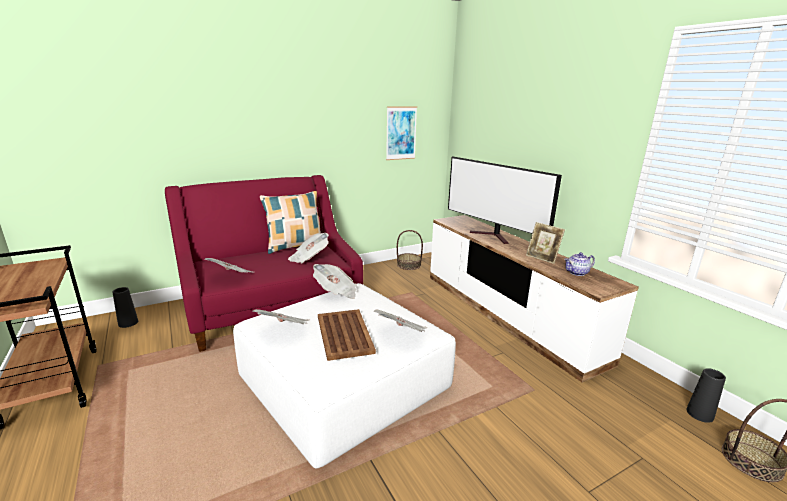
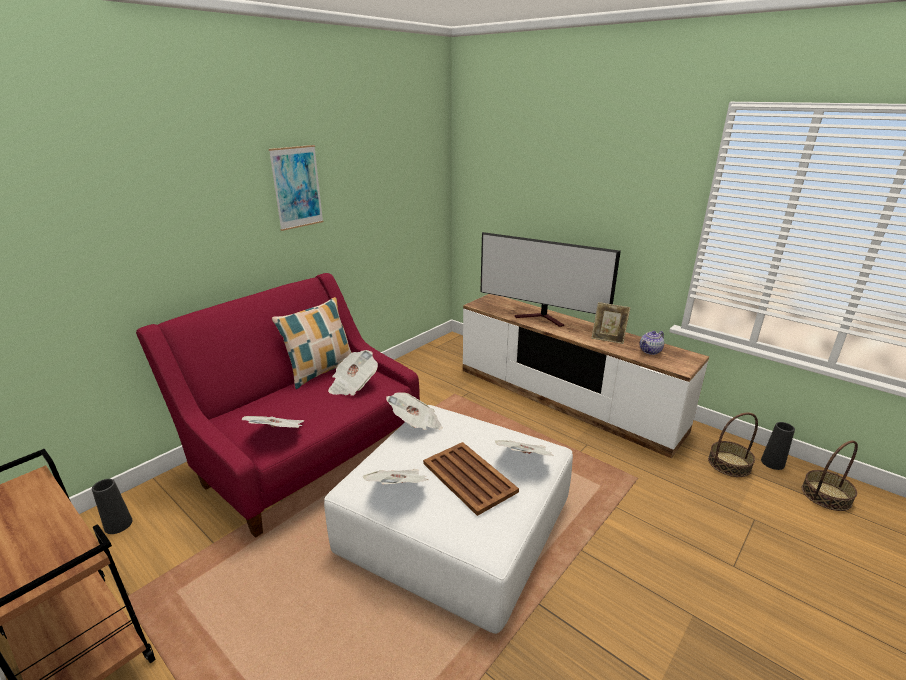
camera: 20 degrees left, 5 degrees up
picture [386,106,417,160] -> picture moved to [269,145,324,231]
basket [397,230,423,270] -> basket moved to [708,412,758,477]

